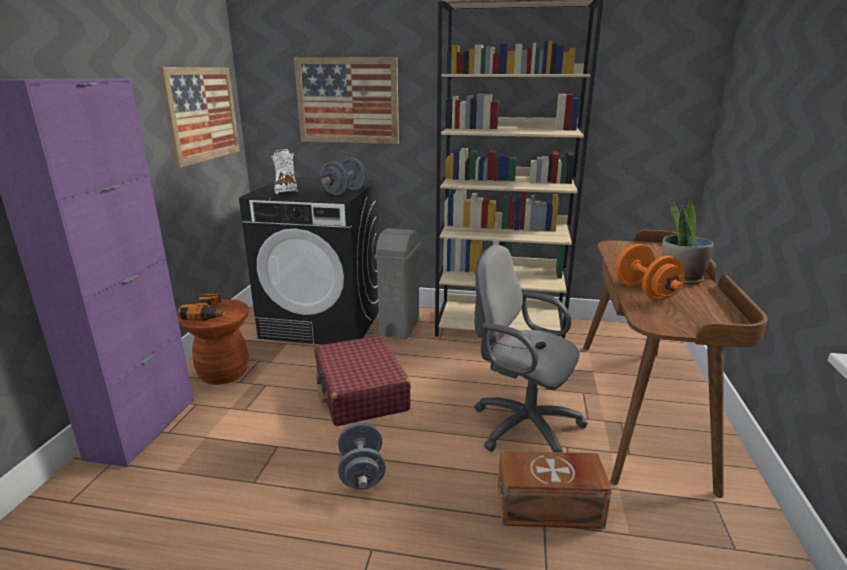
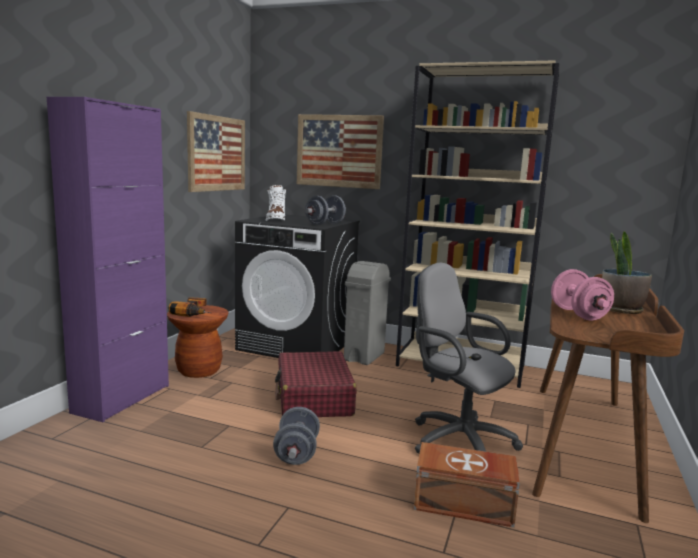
camera: 10 degrees right, 10 degrees down
orange dumbbell [615,244,685,301] -> pink dumbbell [551,269,614,320]

